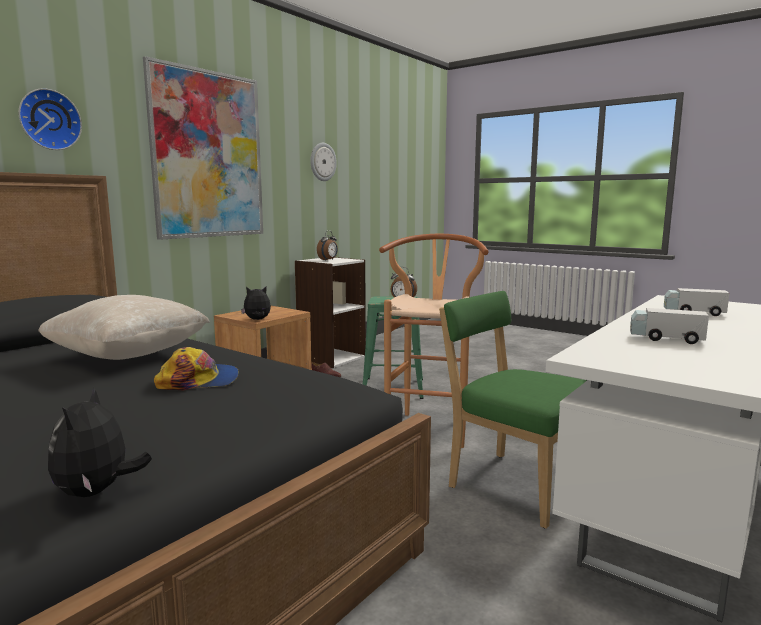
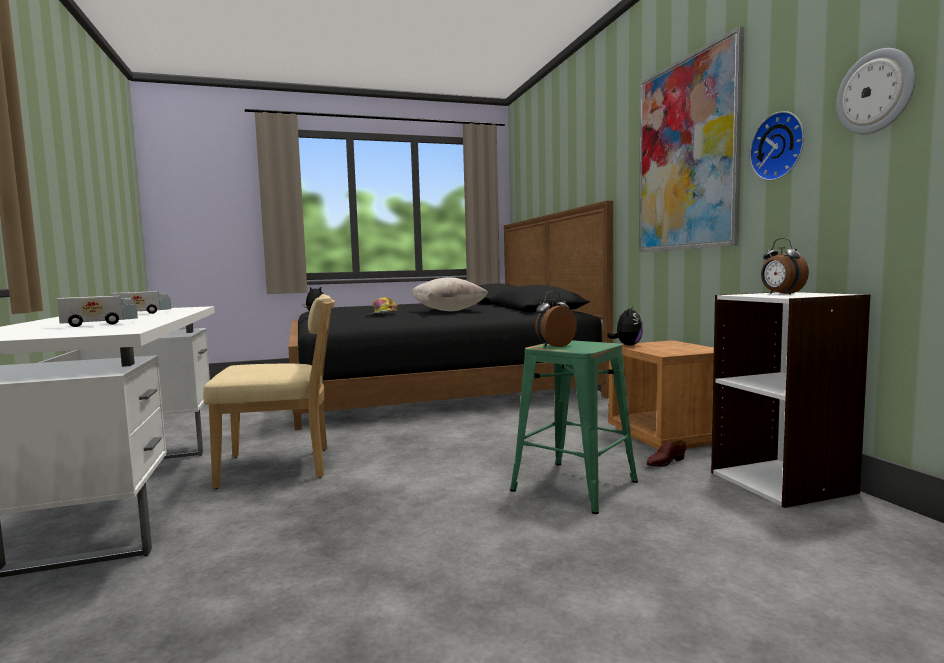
camera: 125 degrees right, 5 degrees down
wall clock [19,88,82,150] -> wall clock moved to [750,111,804,181]
brown stool [379,234,489,448] -> none
green chair [439,291,587,529] -> beige chair [203,294,335,489]

